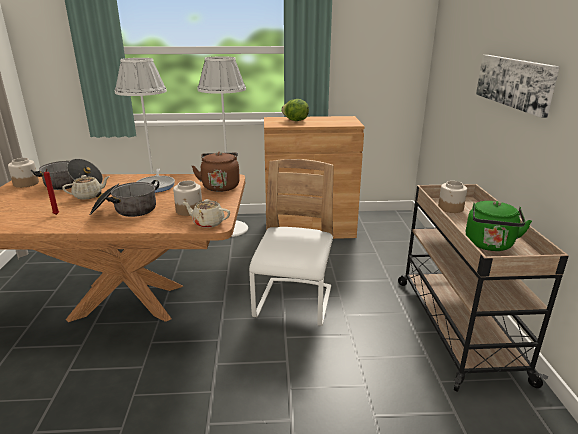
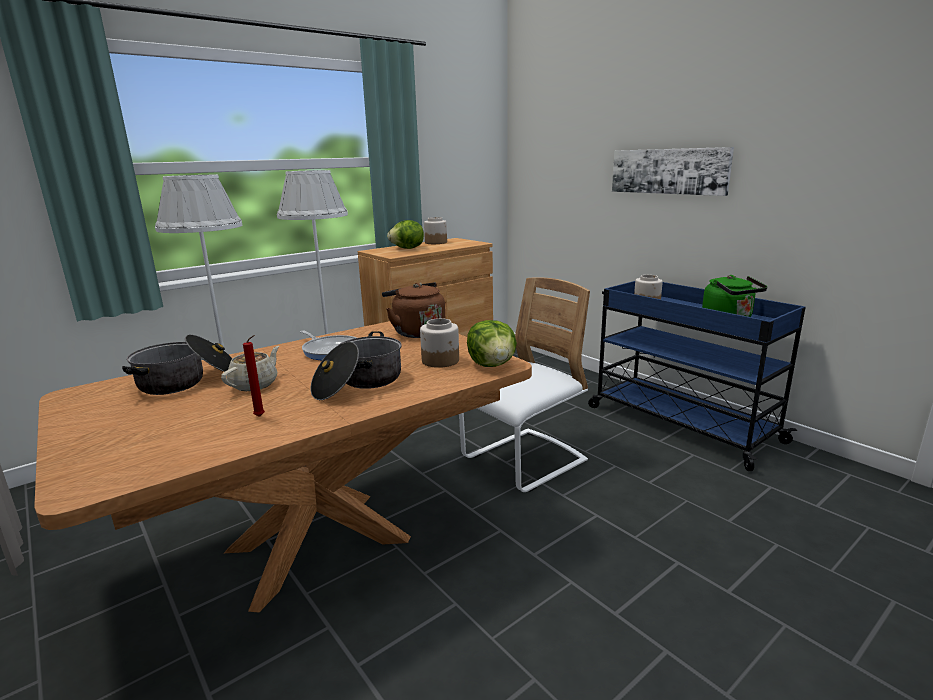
camera: 35 degrees left, 5 degrees down
jar [8,158,39,188] -> jar moved to [424,217,447,244]
beige teapot [182,199,230,228] -> lettuce [467,320,517,367]
white chair [249,159,334,326] -> white chair turned 75 degrees clockwise [459,277,590,492]
beige cart [398,184,569,392] -> blue cart [588,281,806,471]

